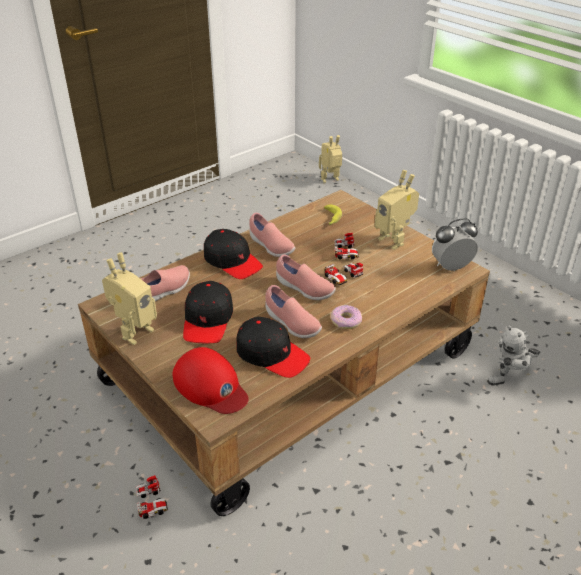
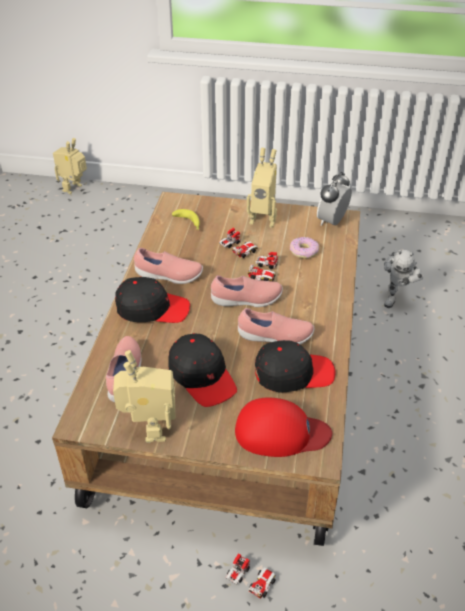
camera: 40 degrees left, 5 degrees up
donut [331,305,362,329] -> donut moved to [290,237,319,259]

